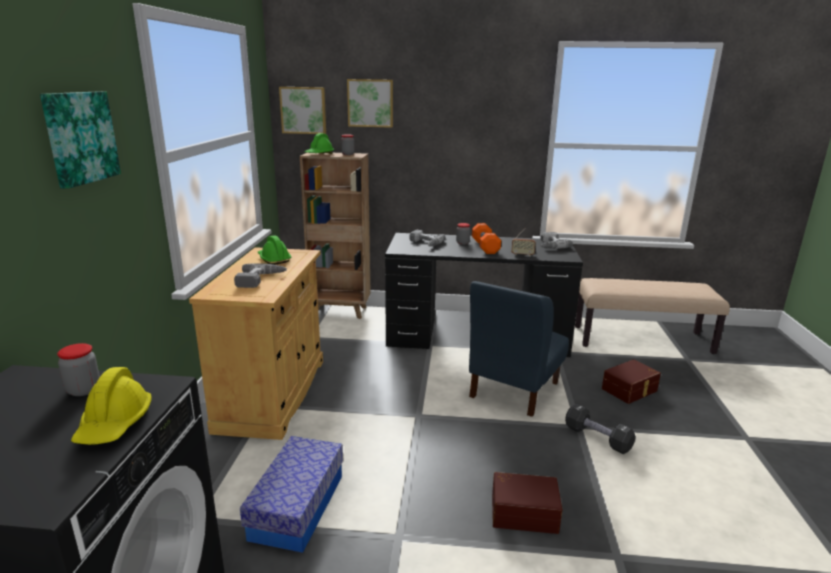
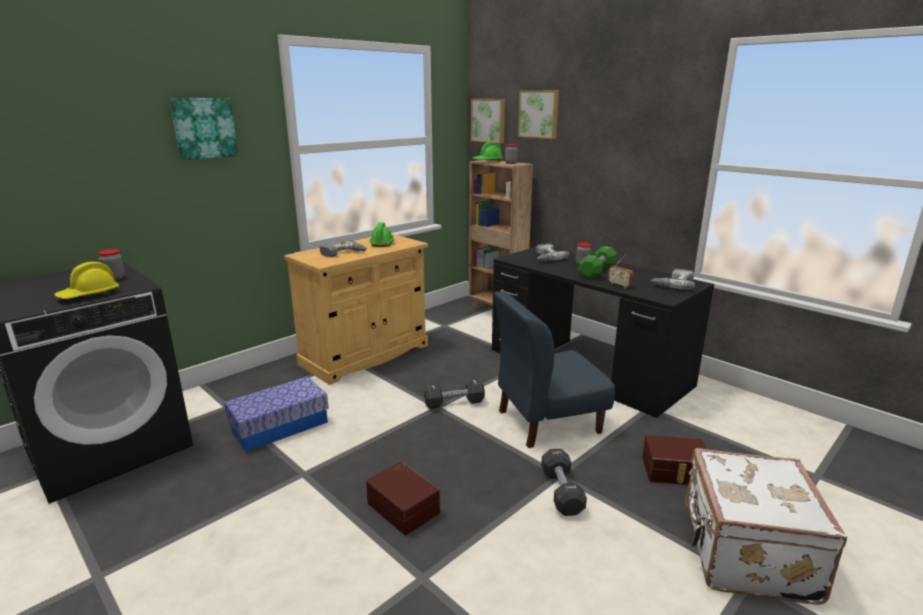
camera: 40 degrees right, 0 degrees up
orange dumbbell [472,223,501,254] -> green dumbbell [578,246,617,279]
beige bench [575,278,730,354] -> none
none -> black dumbbell [424,379,485,409]
none -> white suitcase [685,448,847,605]

